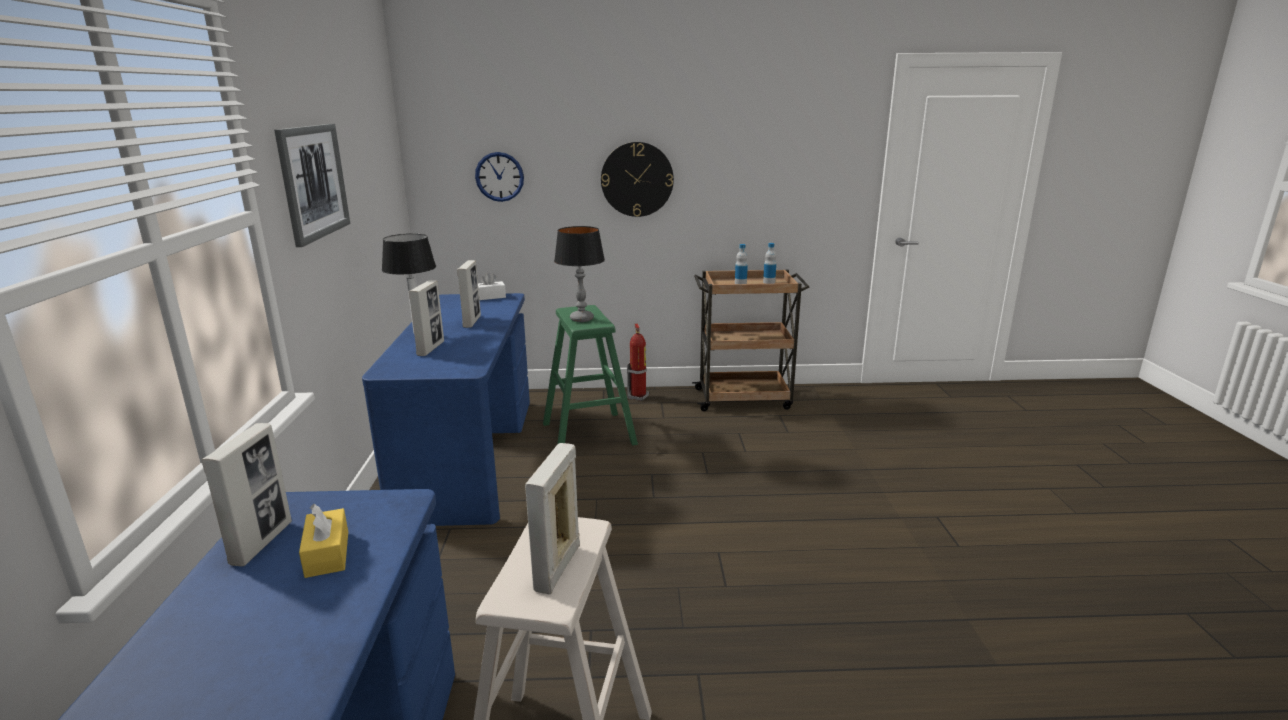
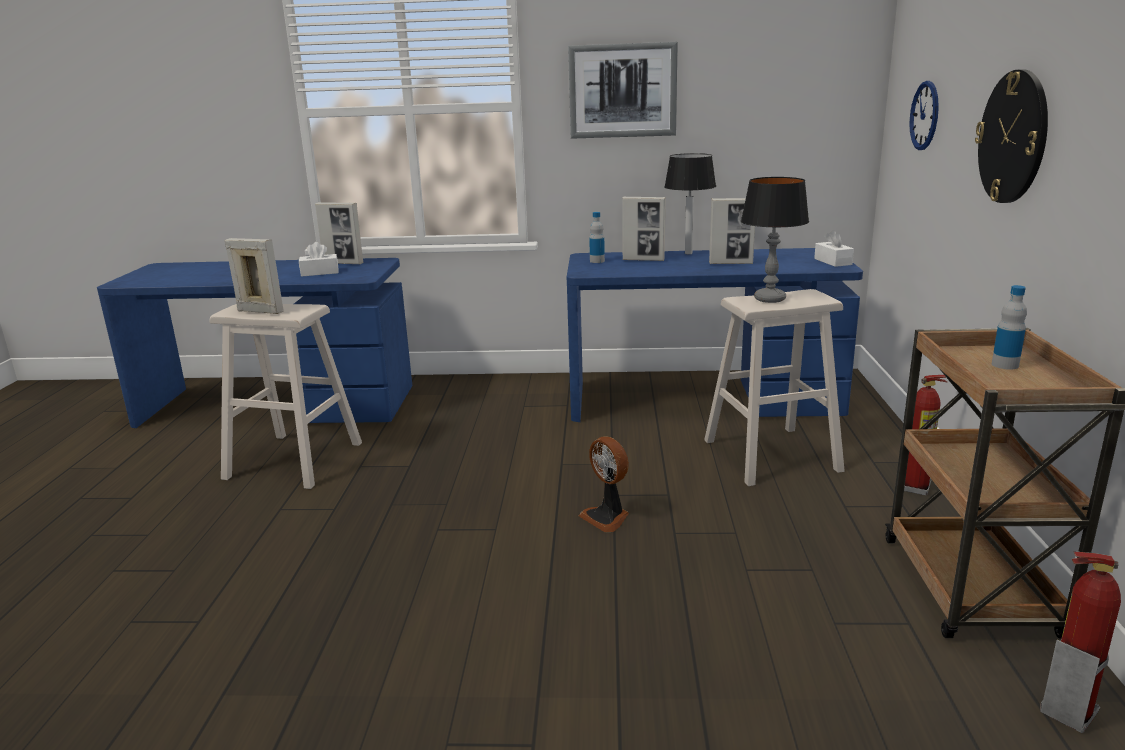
camera: 95 degrees right, 0 degrees up
yellow tissue box [299,504,348,578] -> white tissue box [299,242,339,277]
green stool [543,305,638,445] -> beige stool [704,289,845,486]
bottle [763,243,776,284] -> bottle moved to [589,212,605,263]
none -> fan [579,436,629,533]
none -> fire extinguisher [1040,551,1121,733]

